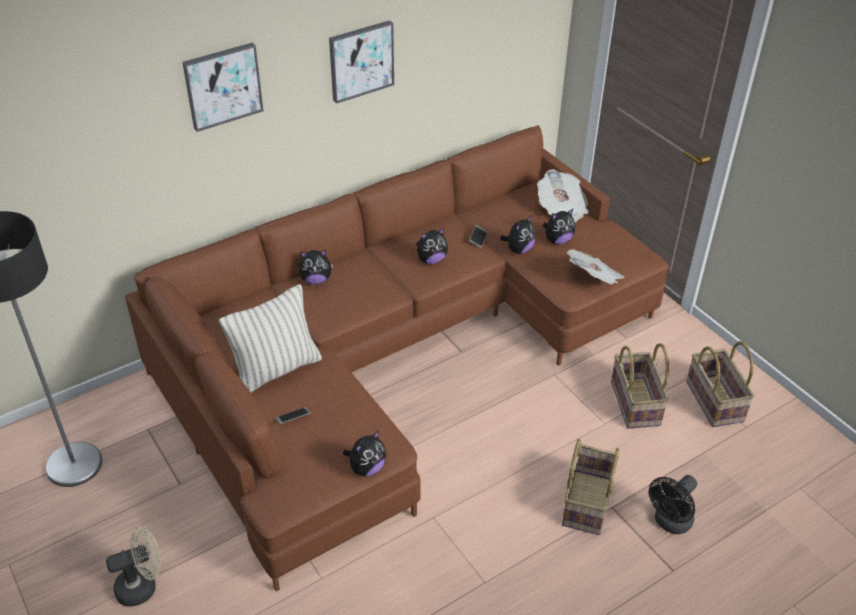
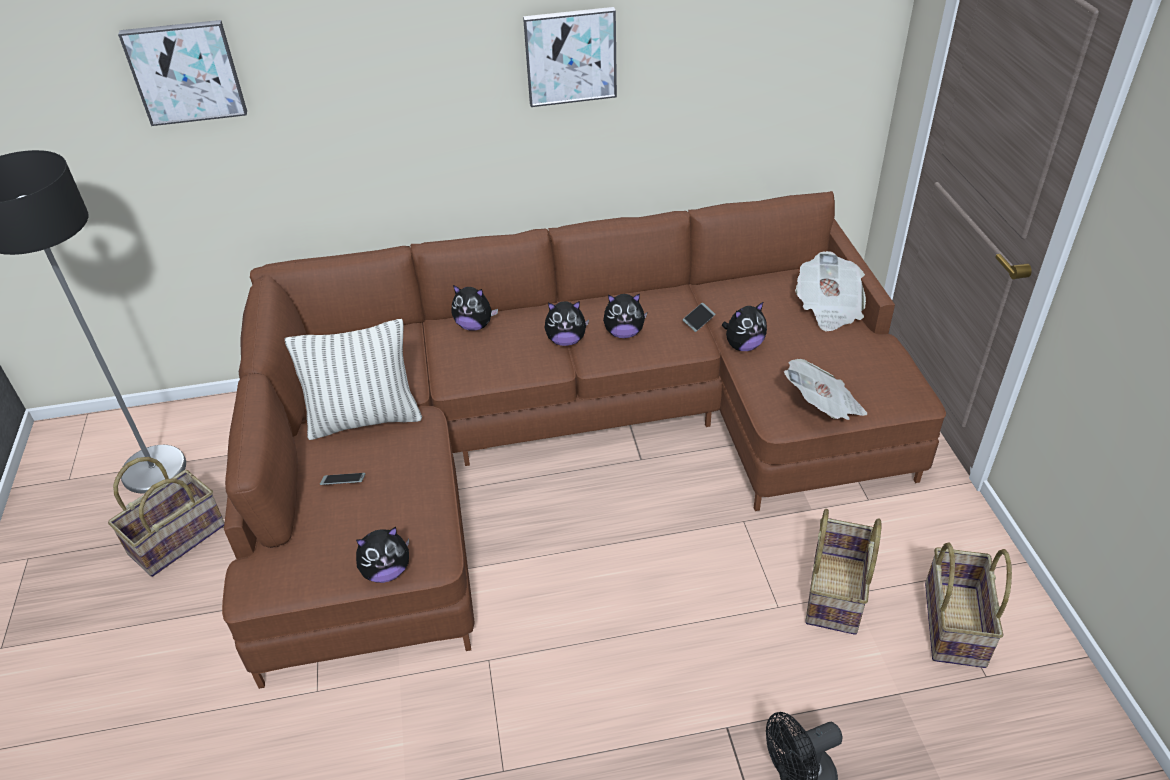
camera: 25 degrees right, 0 degrees up
beige fan [106,526,161,607] -> none
picture [182,43,263,132] -> picture moved to [118,20,247,126]
plush toy [543,209,575,244] -> plush toy moved to [545,301,589,346]
basket [562,439,619,535] -> basket moved to [108,457,225,577]

